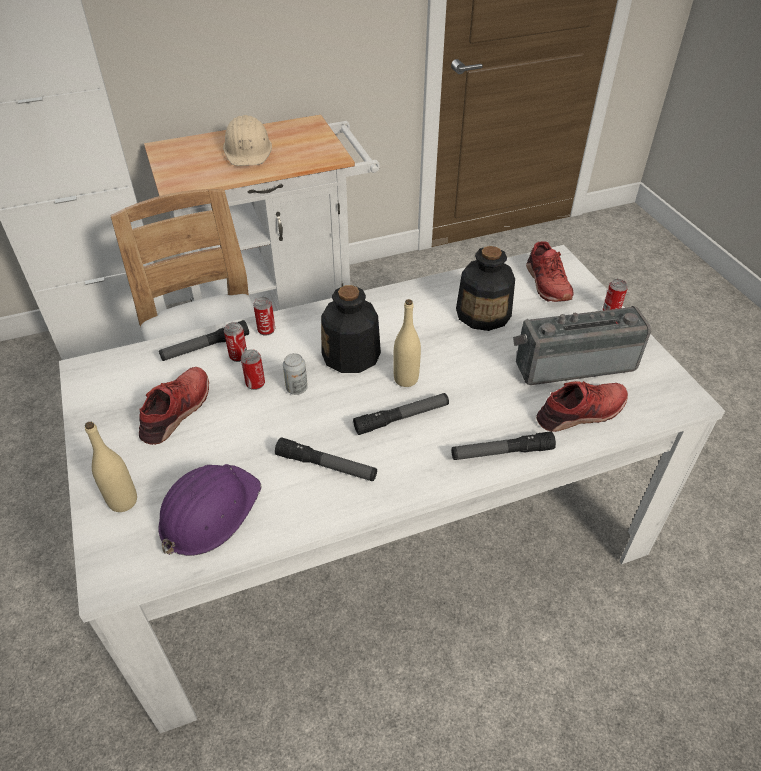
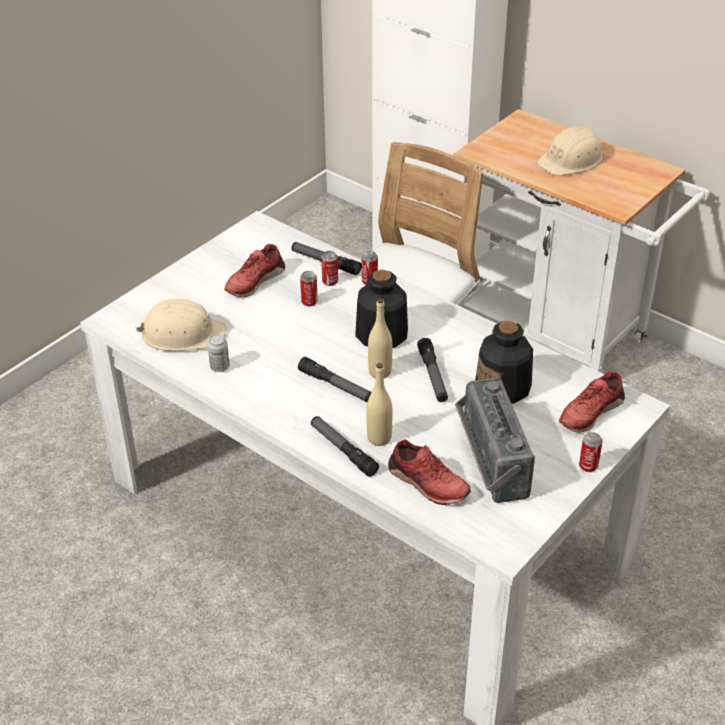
camera: 60 degrees right, 5 degrees down
beige bottle [85,422,137,512] -> beige bottle moved to [366,363,392,446]
red shoe [139,367,209,445] -> red shoe turned 135 degrees clockwise [224,244,285,297]
purple hard hat [159,464,261,556] -> beige hard hat [136,299,226,351]
flashlight [275,437,377,481] -> flashlight moved to [417,338,448,402]
can [283,353,308,395] -> can moved to [207,334,230,372]
radio [513,306,651,385] -> radio turned 150 degrees counterclockwise [455,378,535,503]

